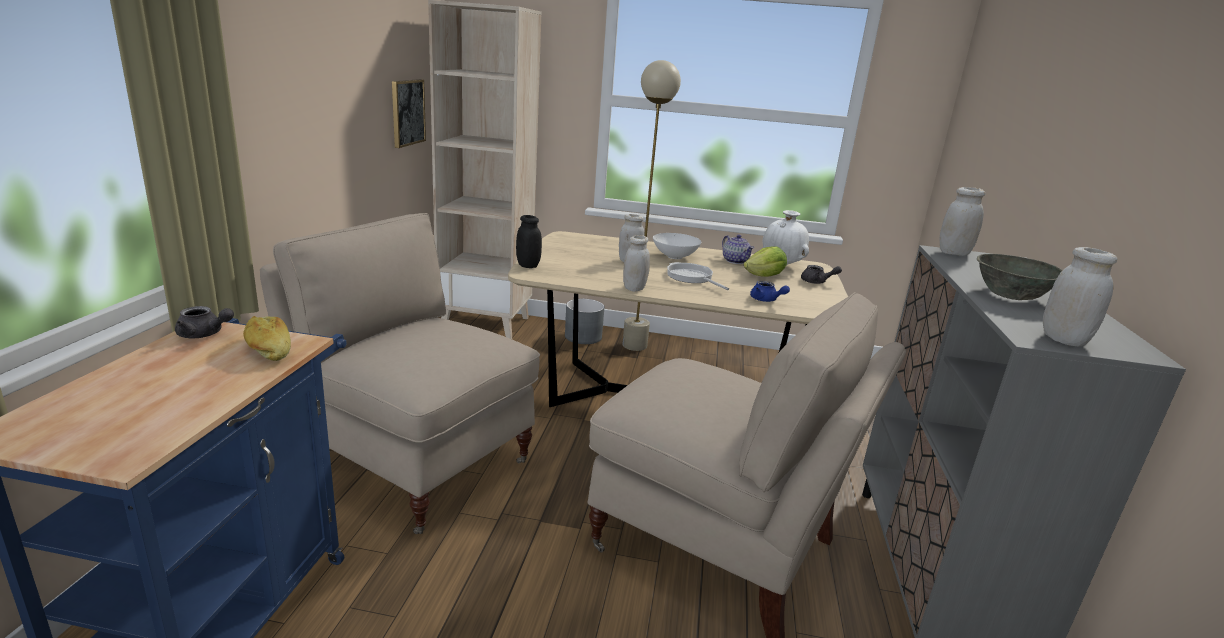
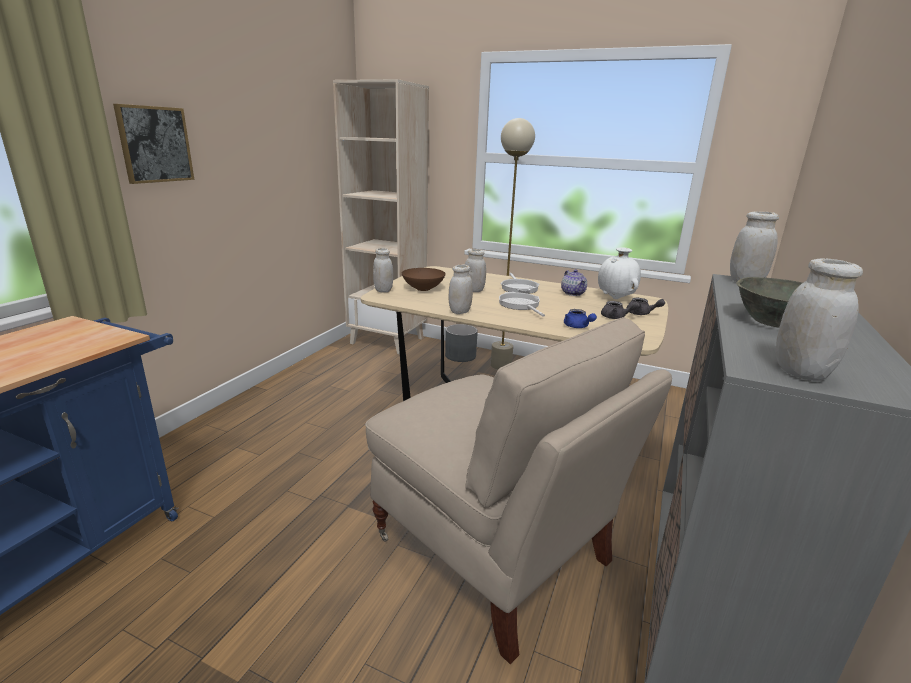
camera: 15 degrees right, 0 degrees up
grey teapot [175,306,234,338] -> grey teapot moved to [601,301,640,319]
bread [243,316,291,361] -> none
beige chair [260,213,540,534] -> none
picture [392,79,426,148] -> picture moved to [113,104,194,184]
black jar [516,215,542,268] -> white jar [373,248,393,293]
white bowl [653,233,701,259] -> frying pan [501,273,539,294]
lettuce [744,246,787,277] -> none
none -> brown bowl [402,268,446,291]

